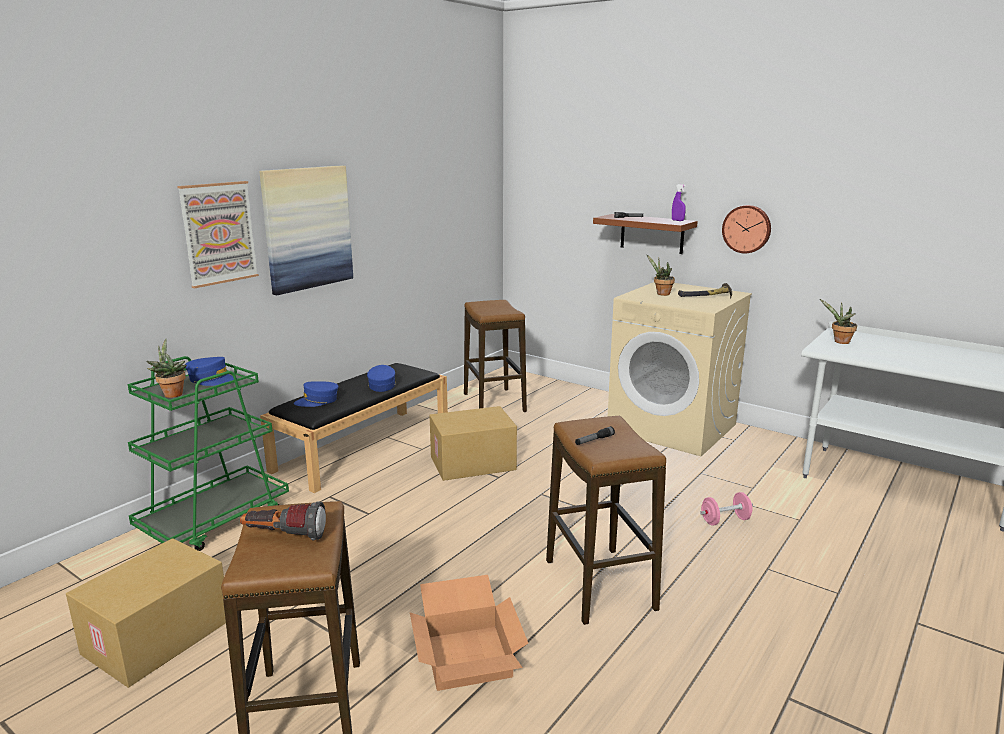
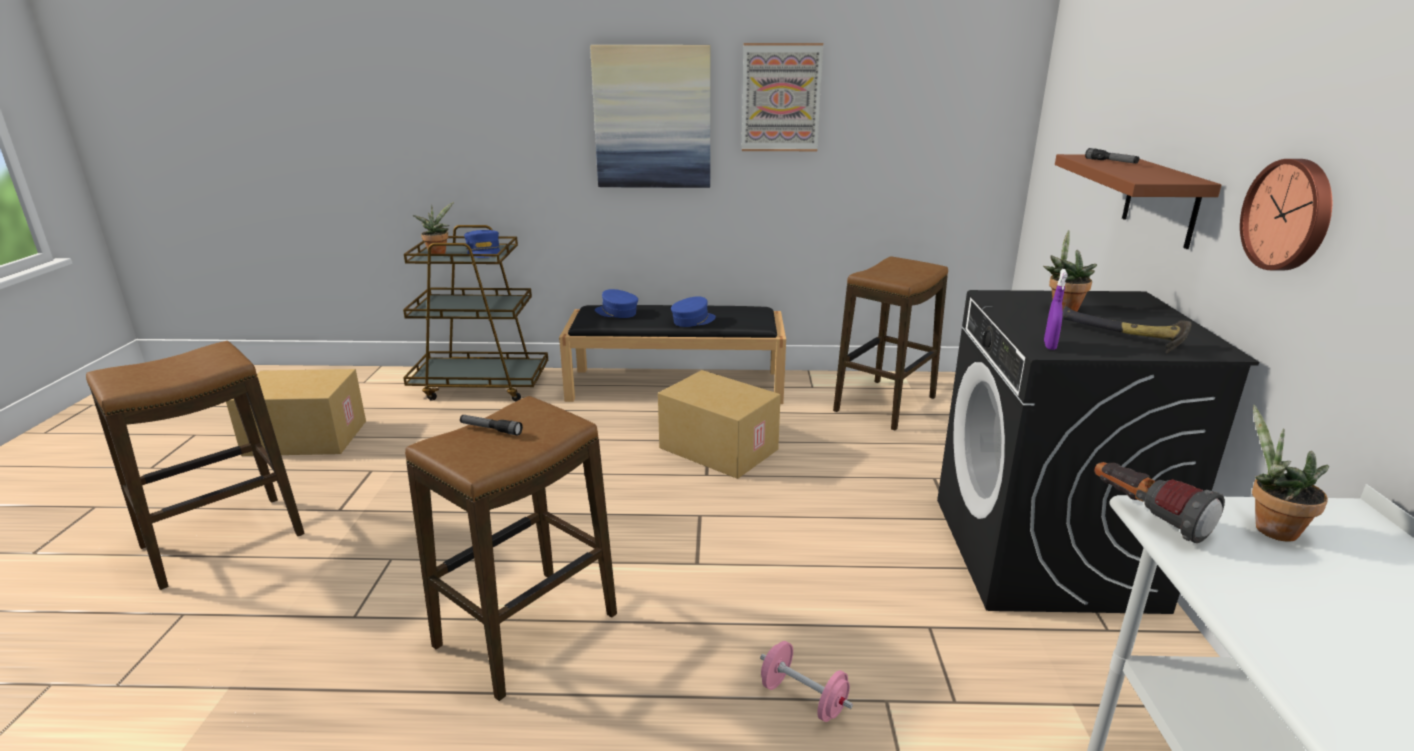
camera: 55 degrees right, 5 degrees up
green cart [128,356,289,551] -> brown cart [403,225,548,401]
picture [177,181,259,288] -> picture moved to [742,43,823,151]
flashlight [240,501,326,540] -> flashlight moved to [1094,462,1225,543]
cardboard box [410,575,528,691] -> none
beige washing machine [608,282,752,456] -> black washing machine [937,290,1259,614]
purple spray bottle [672,184,686,221] -> purple spray bottle moved to [1044,269,1068,350]

